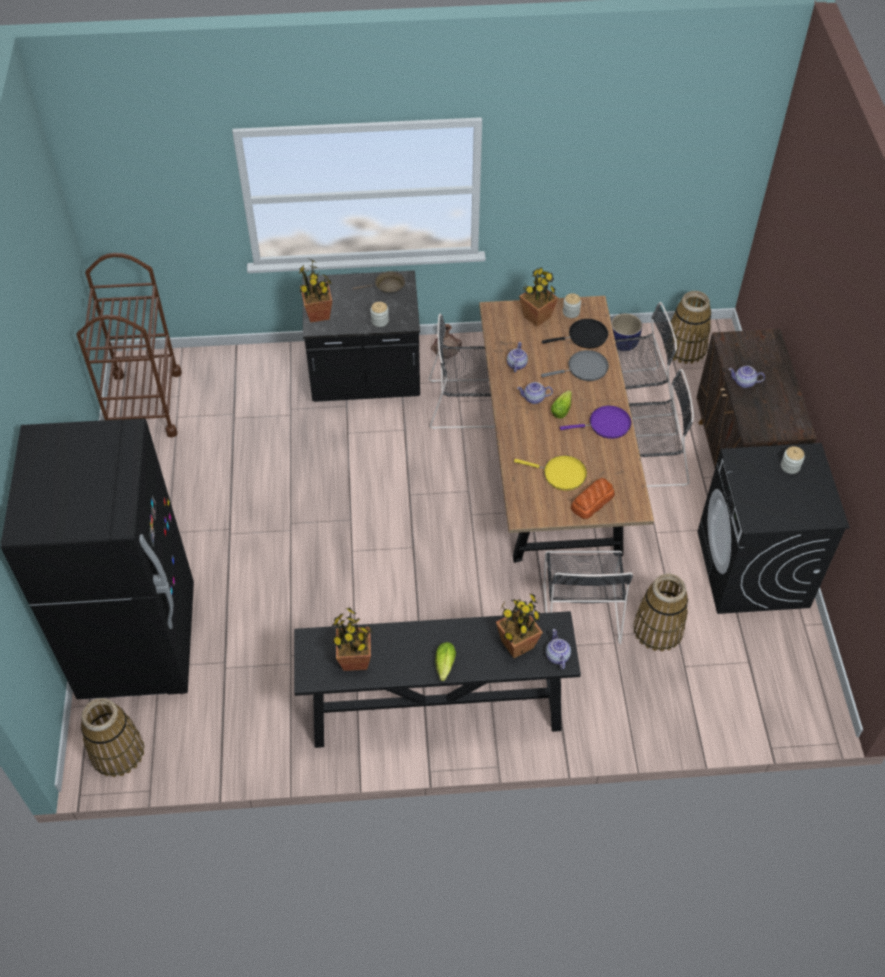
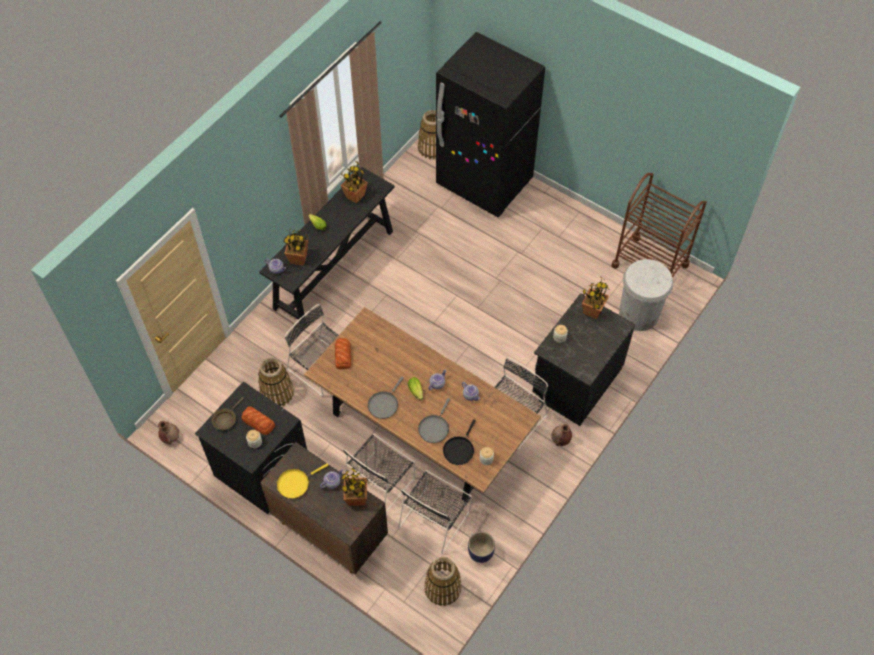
camera: 130 degrees right, 5 degrees up
brown frying pan [352,271,405,294] -> brown frying pan moved to [211,397,244,430]
yellow frying pan [514,455,587,491] -> yellow frying pan moved to [277,464,329,499]
potted plant [519,267,558,327] -> potted plant moved to [341,467,370,506]
purple frying pan [560,406,631,439] -> grey frying pan [368,377,404,419]
none -> brown vase [158,421,179,444]
none -> bread [241,407,275,435]
none -> white trash can [619,259,673,331]

